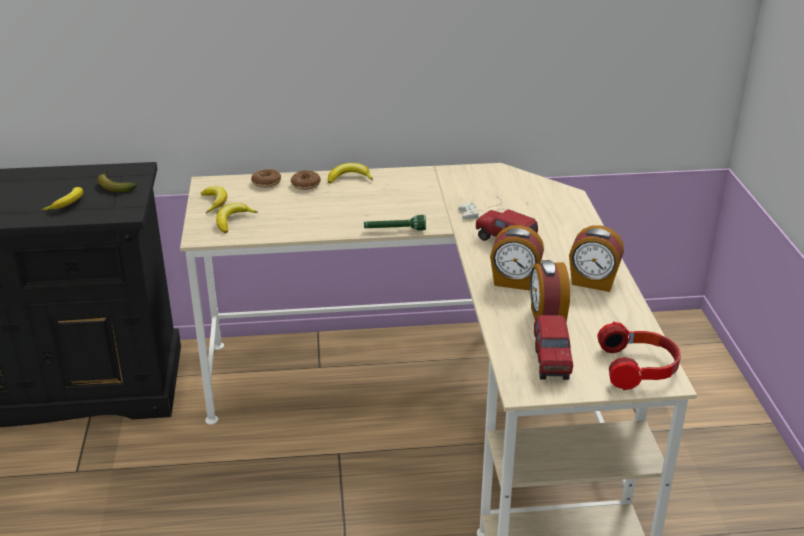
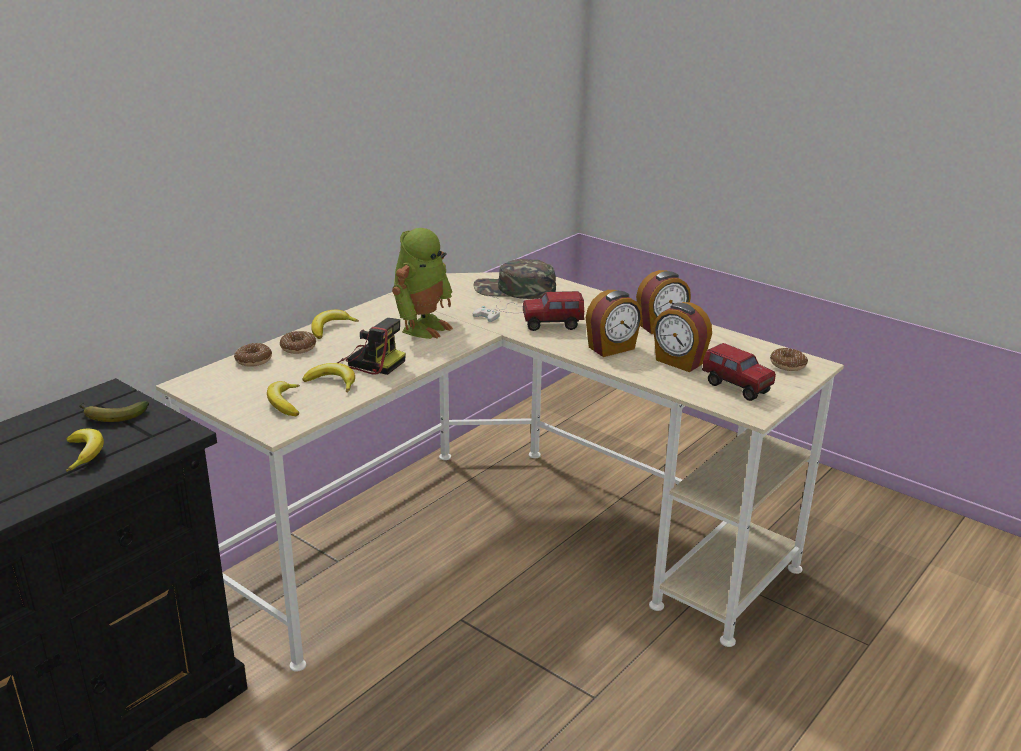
camera: 45 degrees left, 5 degrees down
banana [201,186,227,213] -> banana moved to [302,363,355,393]
green flashlight [364,215,426,231] -> none
headphones [597,322,681,390] -> donut [770,348,808,371]
none -> camera [337,318,406,375]
none -> toy robot [392,228,453,339]
none -> green cap [474,259,556,299]

